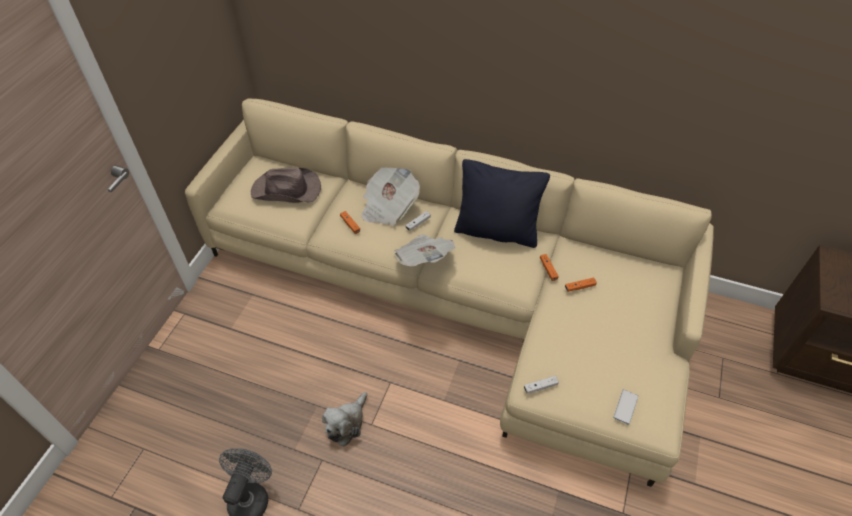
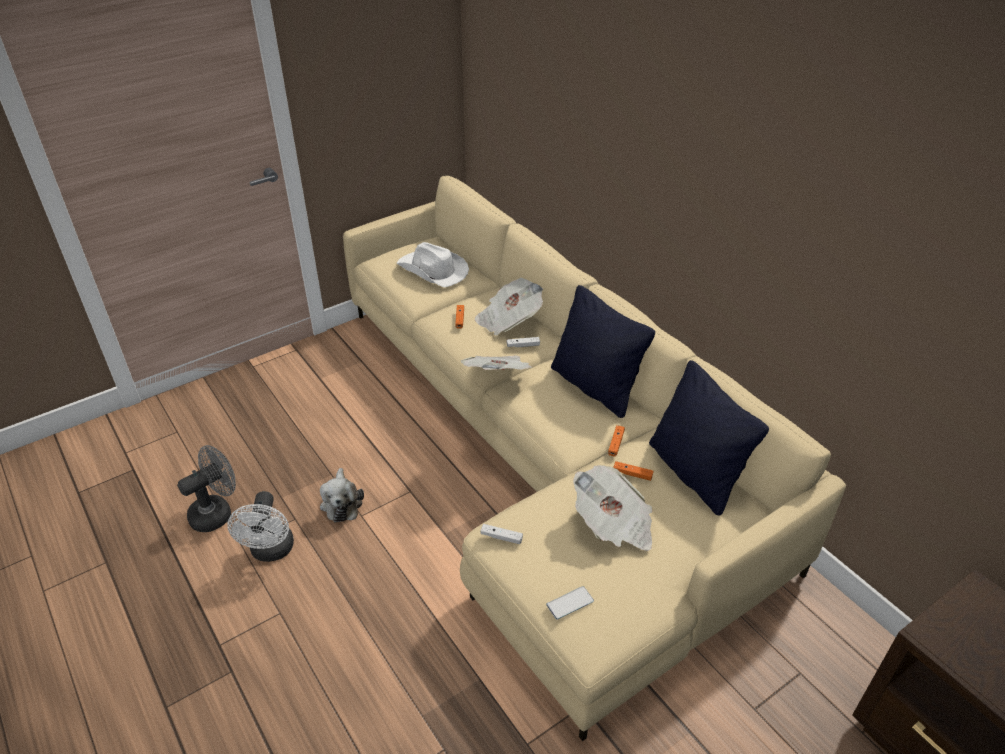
camera: 35 degrees right, 10 degrees down
brown hat [251,167,321,203] -> white hat [397,242,469,288]
plush toy [322,392,367,446] -> plush toy turned 75 degrees counterclockwise [320,468,364,523]
none -> white fan [227,491,294,562]
none -> newspaper [573,465,653,551]
none -> black pillow [649,360,769,515]

